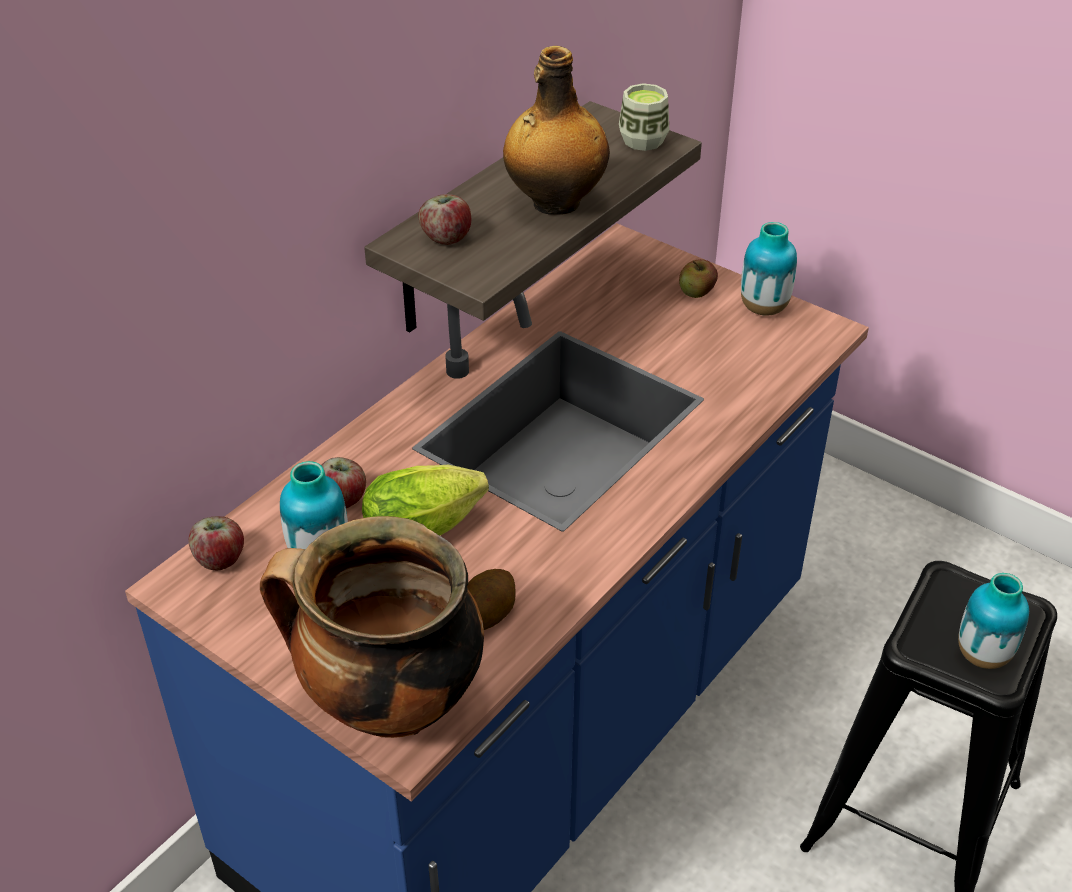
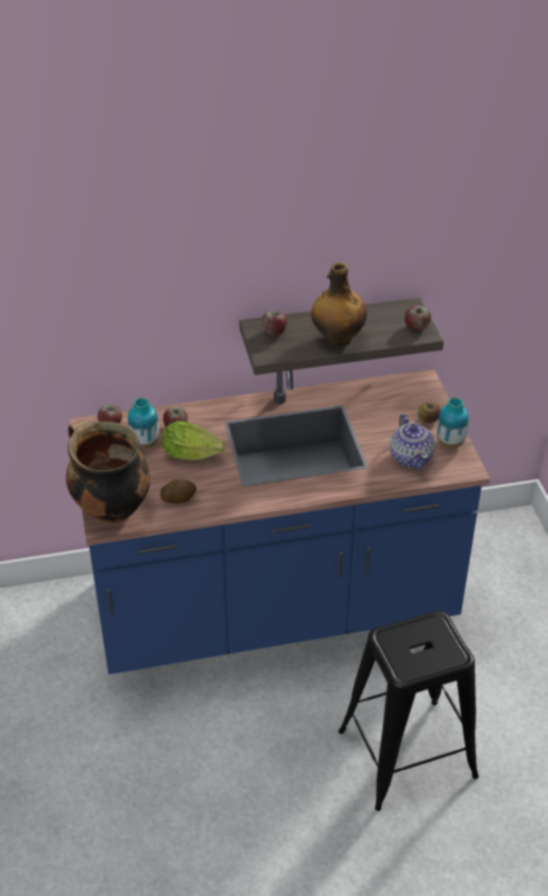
camera: 40 degrees right, 0 degrees up
cup [619,83,669,151] -> apple [405,306,431,331]
vase [958,573,1029,669] -> none
none -> teapot [390,414,435,469]

